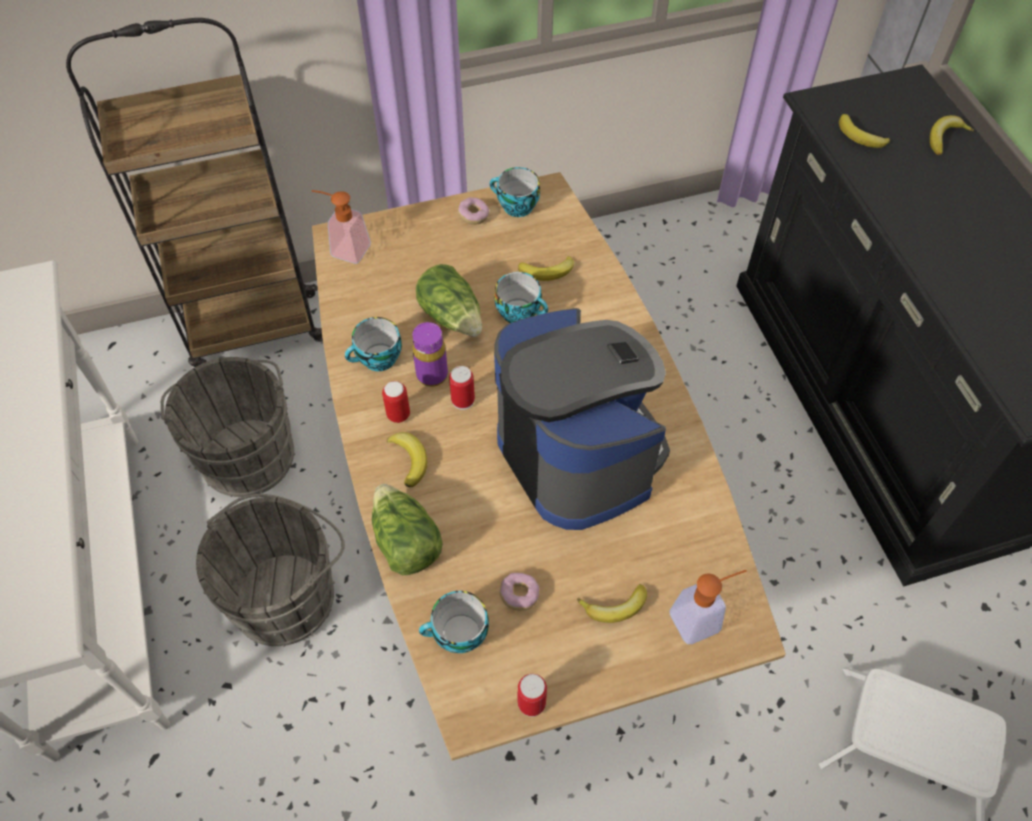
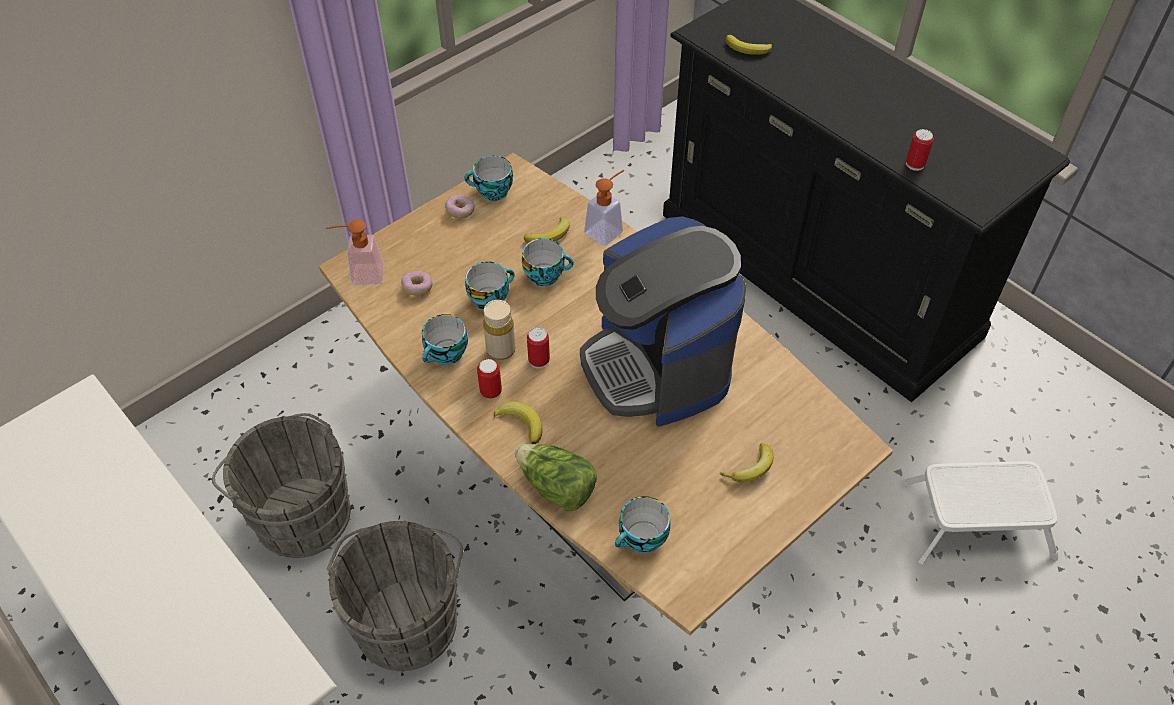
camera: 25 degrees left, 5 degrees down
brown cart [66,18,323,367] -> none
purple bottle [412,322,448,387] -> beige bottle [483,300,515,360]
lettuce [416,264,482,336] -> cup [465,262,515,310]
coffee machine [494,308,670,530] -> coffee machine turned 150 degrees counterclockwise [580,216,746,427]
donut [500,573,540,611] -> donut moved to [401,271,433,296]
can [518,674,547,717] -> can moved to [906,129,934,171]
soap dispenser [669,570,747,644] -> soap dispenser moved to [584,170,624,246]
banana [930,115,974,155] -> none

